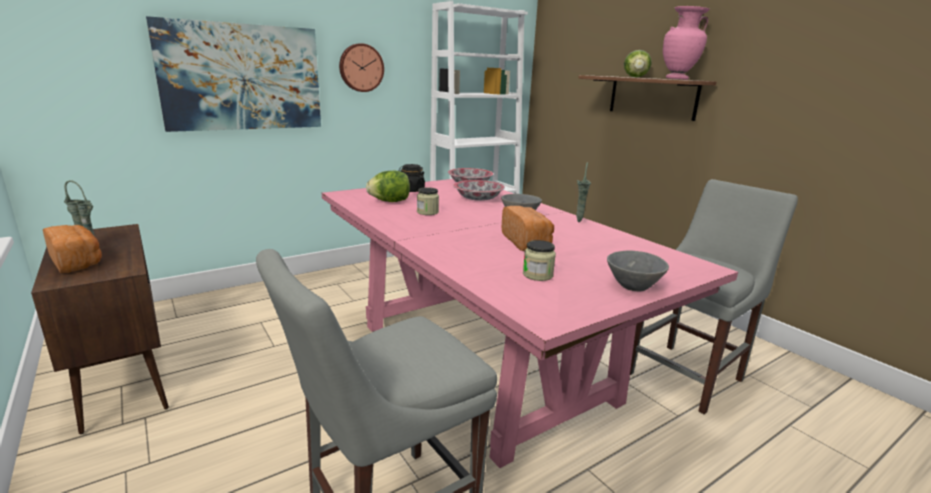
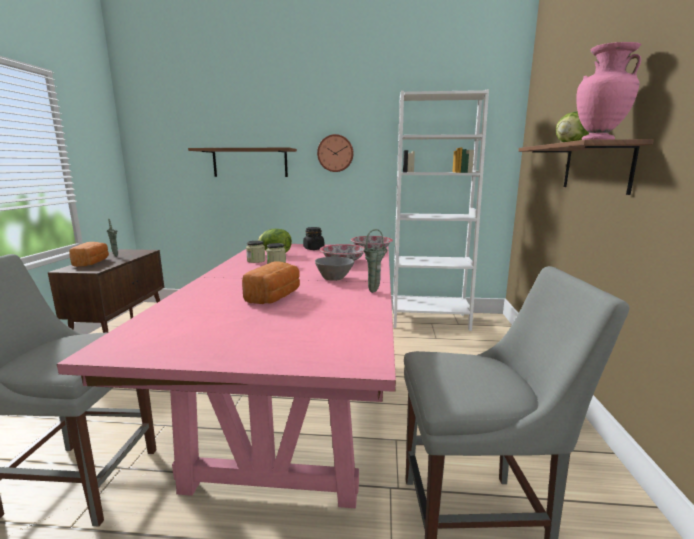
camera: 40 degrees right, 5 degrees down
picture [146,16,321,132] -> shelf [188,148,297,177]
jar [523,240,556,281] -> jar moved to [246,241,265,263]
grey bowl [607,251,669,292] -> none

